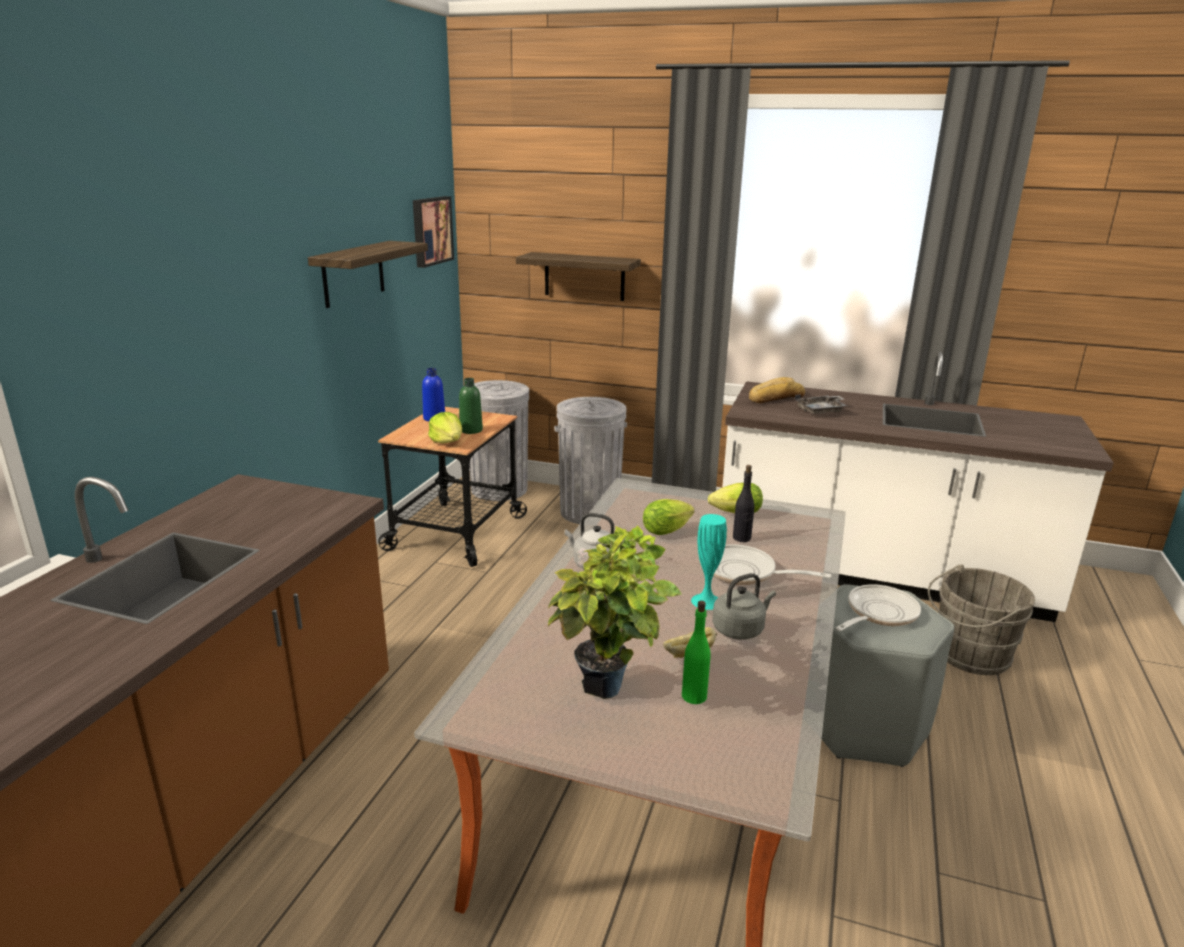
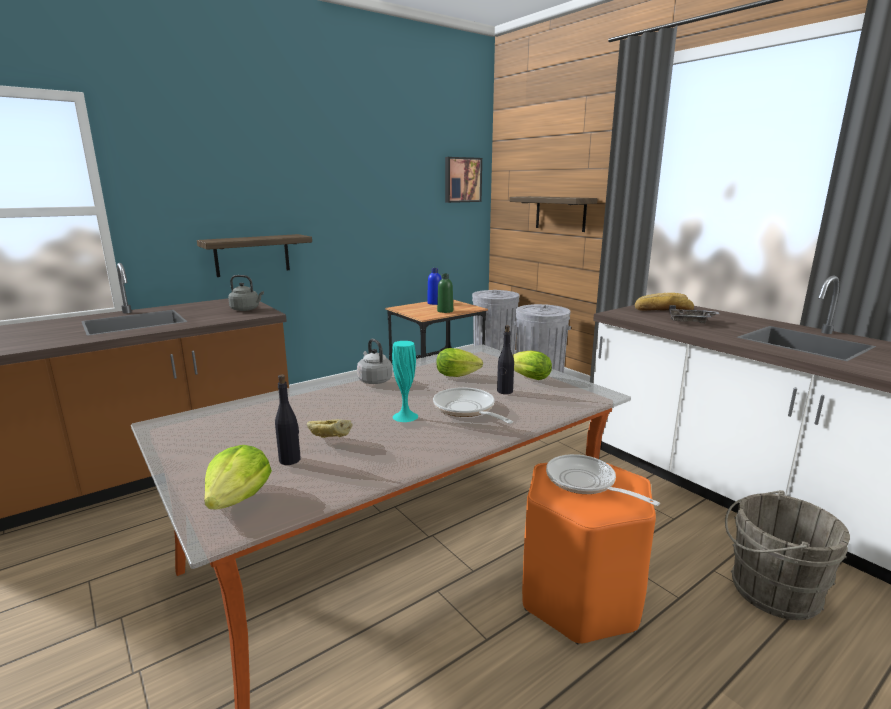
camera: 35 degrees right, 5 degrees down
shelf [308,241,428,308] -> shelf moved to [197,234,312,277]
lettuce [428,412,462,443] -> lettuce moved to [204,445,272,510]
potted plant [548,525,682,699] -> none
green bottle [682,601,711,704] -> black bottle [275,375,301,465]
grey kettle [712,573,776,640] -> grey kettle moved to [228,275,264,311]
grey stool [821,584,954,767] -> orange stool [522,462,656,644]
frying pan [836,584,921,631] -> frying pan turned 120 degrees counterclockwise [546,454,660,506]

